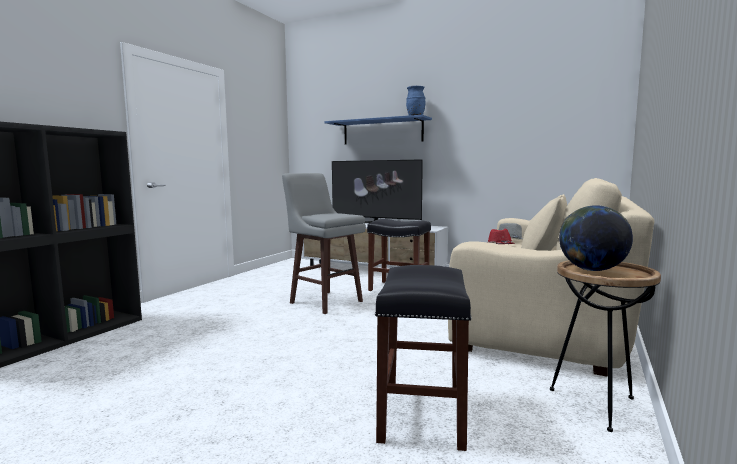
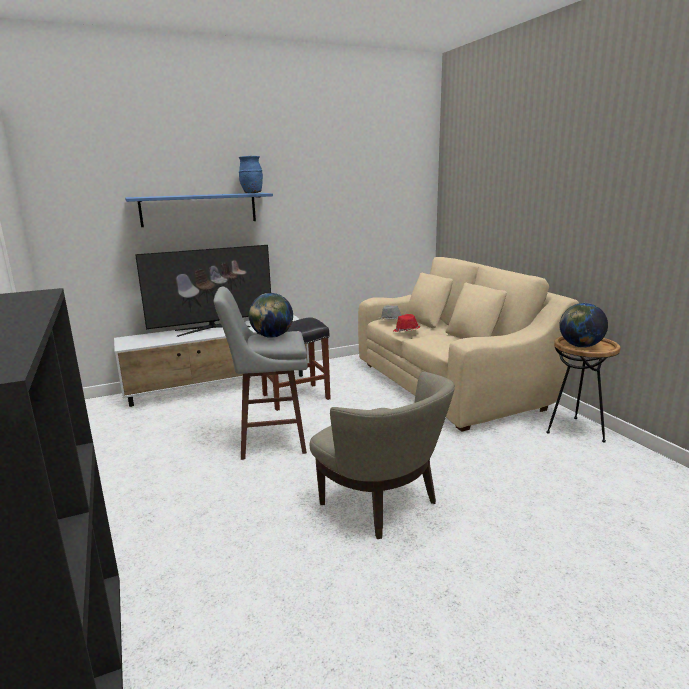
camera: 50 degrees left, 10 degrees up
black stool [375,265,472,451] -> none
none -> globe [249,293,293,338]
none -> beige armchair [310,372,455,539]

